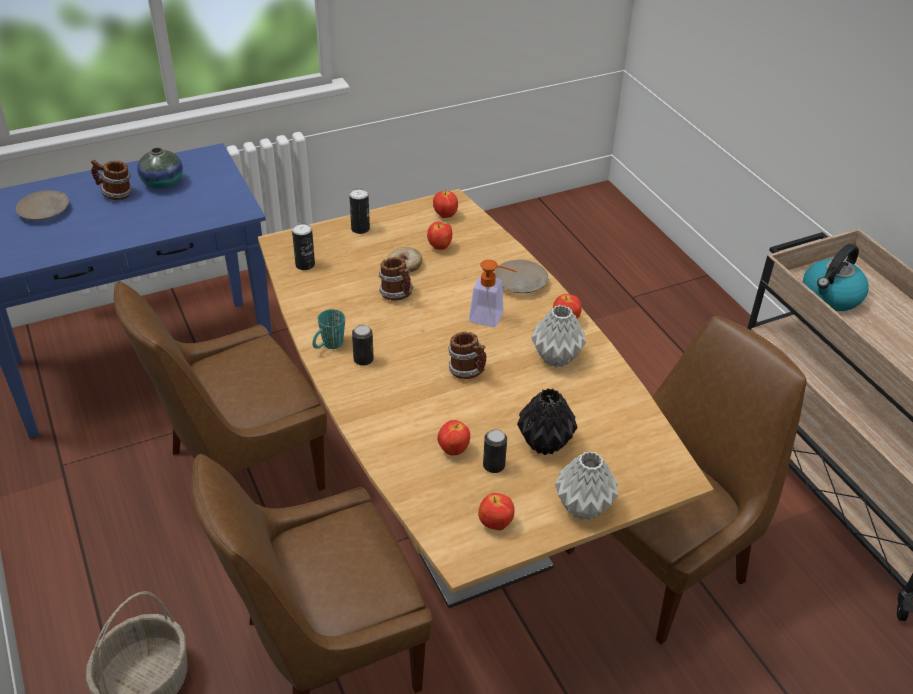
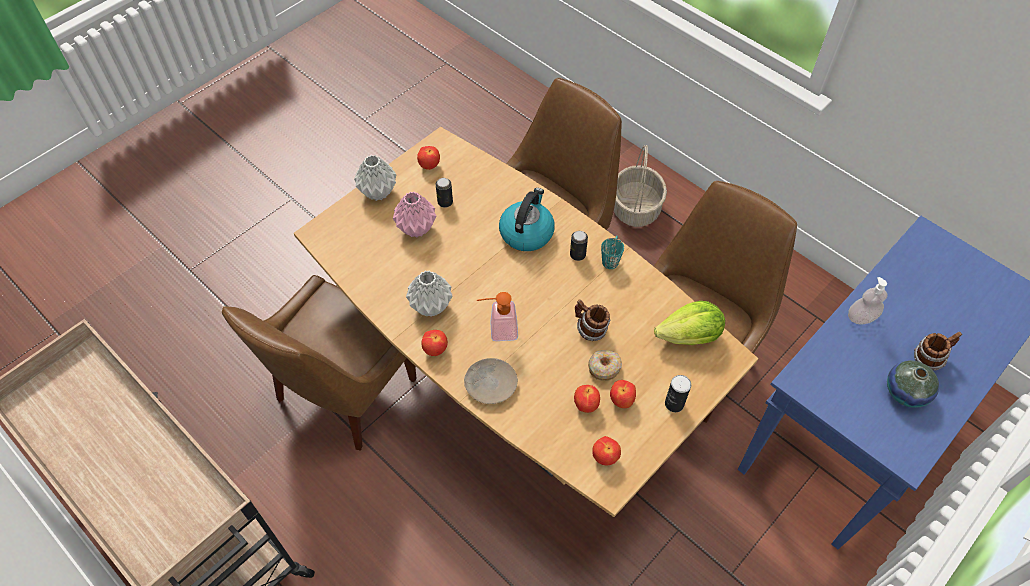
camera: 160 degrees right, 15 degrees up
beige plate [16,190,69,220] -> none
can [292,223,315,270] -> lettuce [654,301,725,345]
apple [438,420,470,456] -> apple moved to [610,380,636,408]
mug [448,332,487,379] -> none
black vase [517,388,577,455] -> pink vase [393,192,437,238]
kettle [803,244,869,311] -> kettle moved to [499,188,555,251]
none -> soap dispenser [848,277,887,324]

